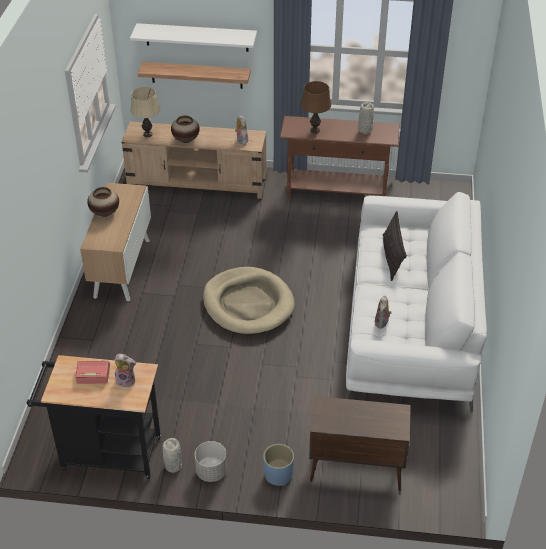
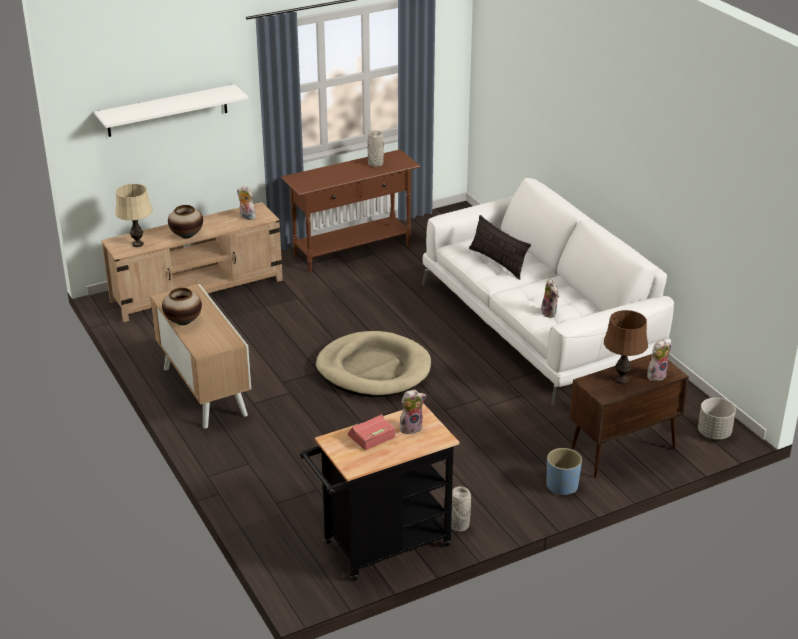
camera: 35 degrees left, 10 degrees down
shelf [138,62,251,89] -> none
grey planter [195,441,227,482] -> grey planter moved to [698,398,736,440]
brown table lamp [301,81,331,133] -> brown table lamp moved to [604,310,648,384]
none -> plush toy [647,340,671,381]

